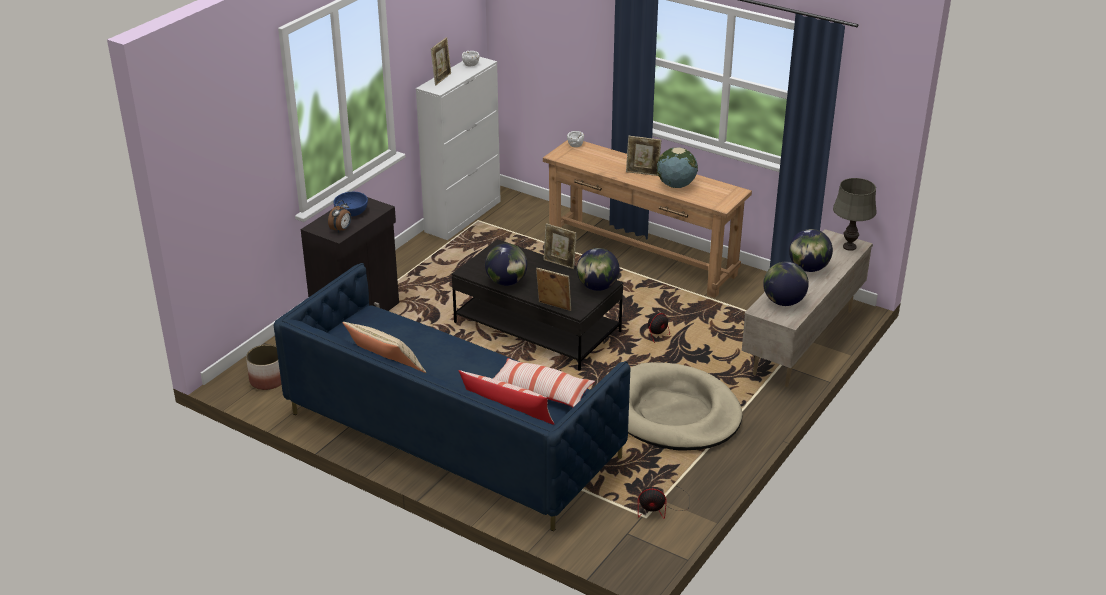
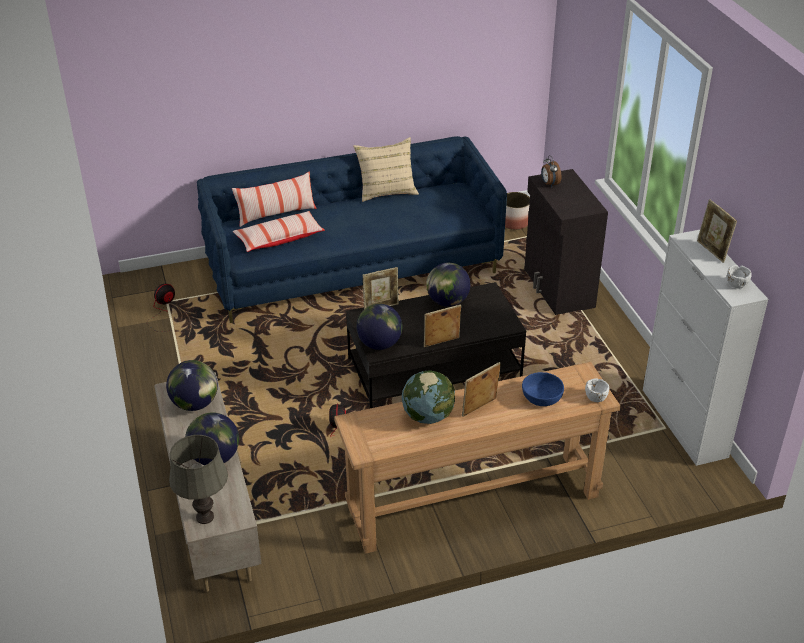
camera: 130 degrees right, 5 degrees up
blue bowl [334,192,368,217] -> blue bowl moved to [522,372,564,406]
beige dog bed [628,362,743,450] -> none

